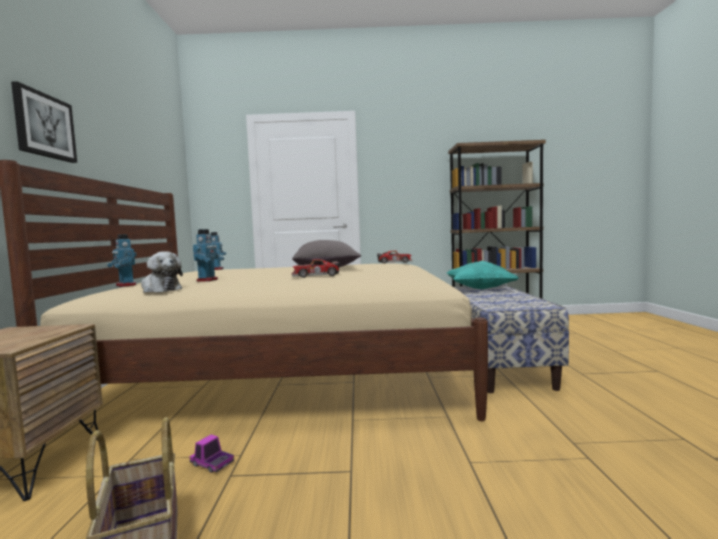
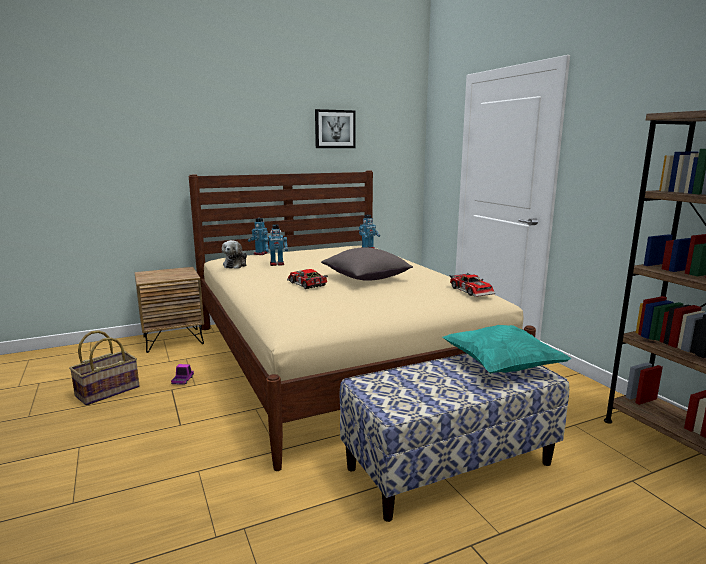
camera: 65 degrees right, 10 degrees up
picture [11,81,77,163] -> picture moved to [315,109,356,148]

